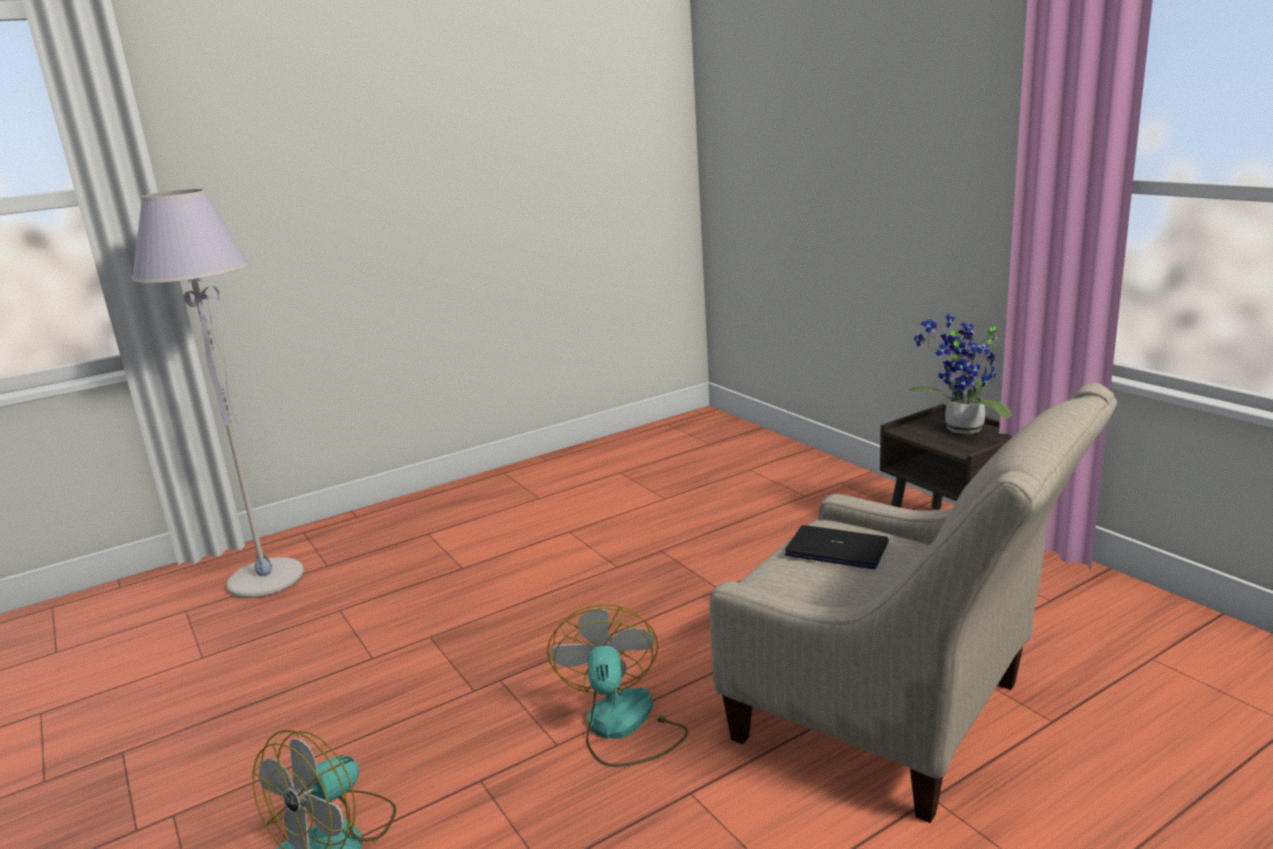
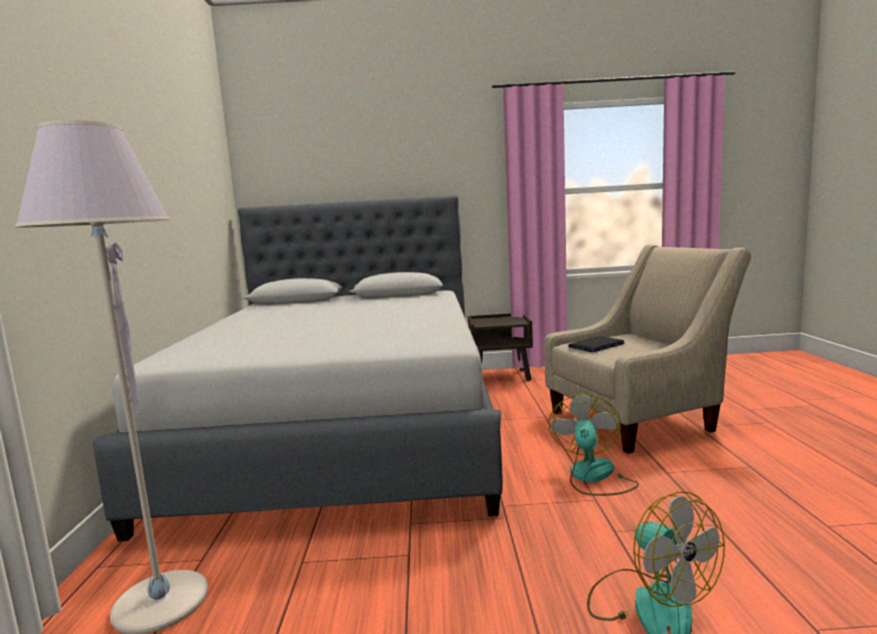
camera: 60 degrees left, 10 degrees down
fan [547,604,688,767] -> fan turned 75 degrees clockwise [549,394,639,496]
potted plant [908,314,1012,434] -> none
none -> grey bed [93,195,503,542]

